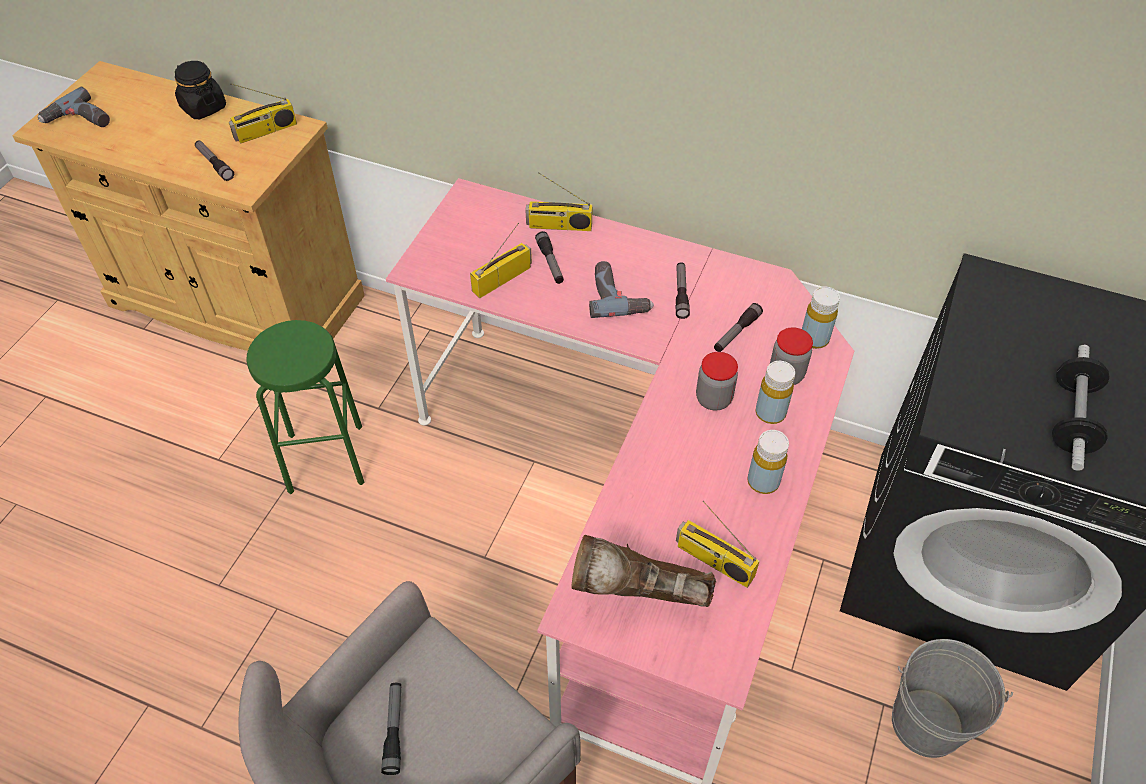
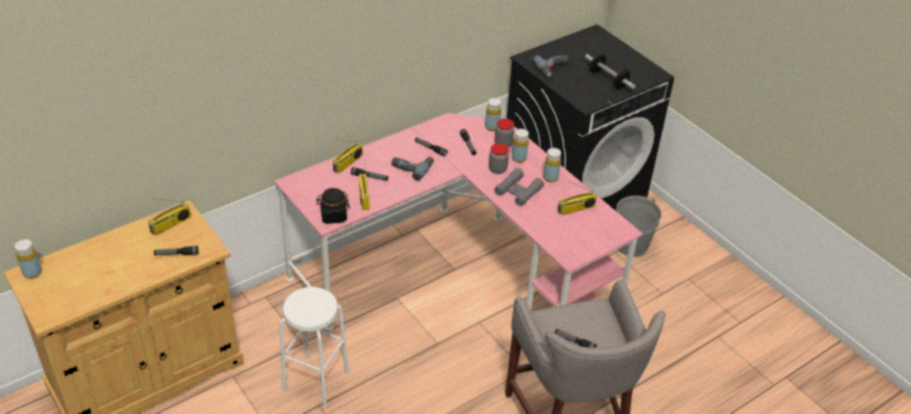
camera: 60 degrees left, 10 degrees down
power drill [38,86,110,127] -> power drill moved to [533,55,569,77]
black jar [175,61,226,119] -> black jar moved to [316,188,350,224]
radio [229,83,297,144] -> radio turned 45 degrees clockwise [148,198,191,235]
green stool [246,320,364,494] -> white stool [279,287,349,407]
brown boot [572,535,716,607] -> none
none -> yellow bottle [15,239,42,279]
none -> grey binoculars [494,168,544,206]

